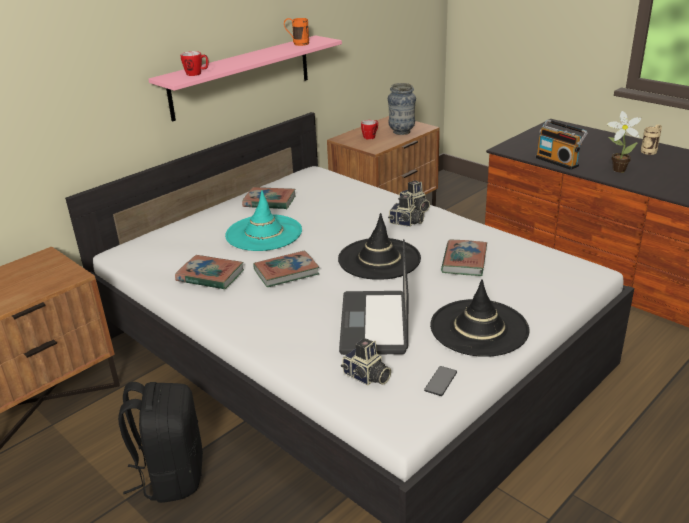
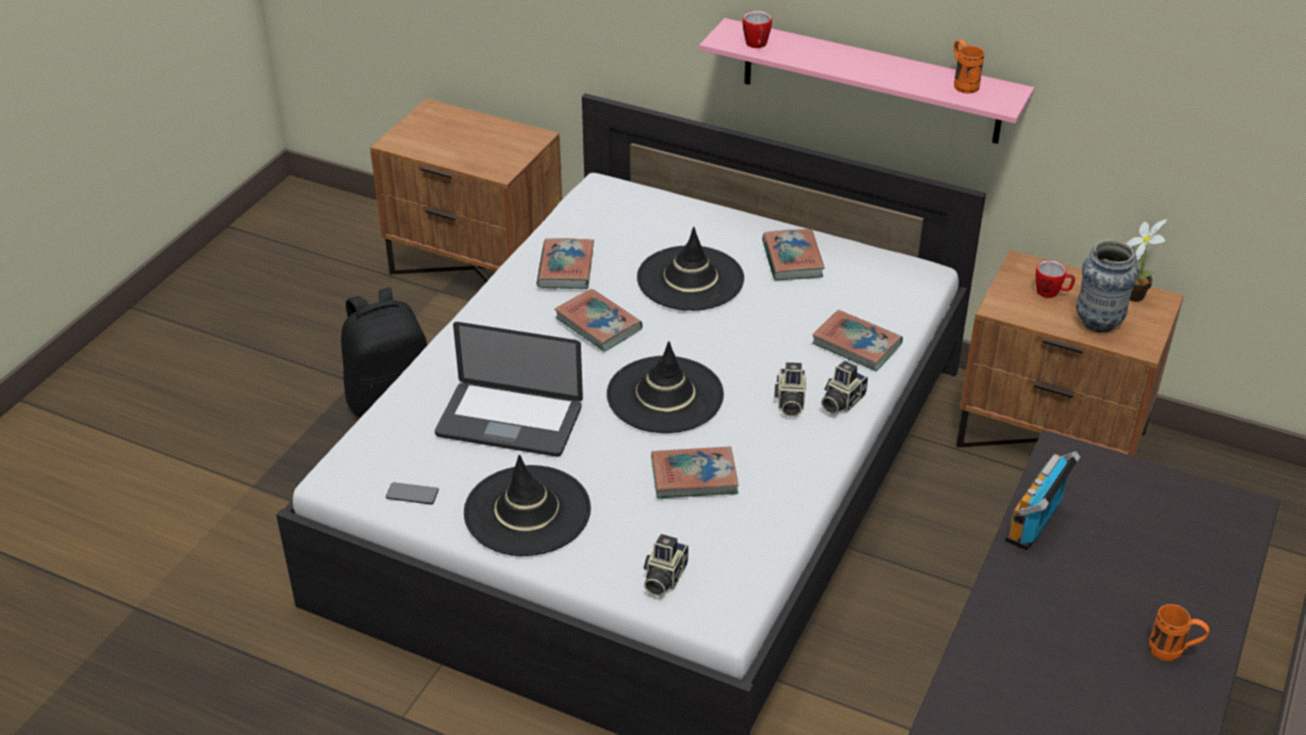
camera: 70 degrees right, 10 degrees up
turquoise hat [225,191,302,251] -> black hat [637,227,744,311]
laptop [339,239,408,355] -> laptop turned 150 degrees counterclockwise [435,322,583,457]
camera [341,338,391,385] -> camera moved to [644,534,688,596]
potted plant [607,111,642,172] -> potted plant moved to [1126,219,1167,302]
beige mug [641,124,662,155] -> orange mug [1149,604,1210,661]
none -> book [812,310,903,371]

